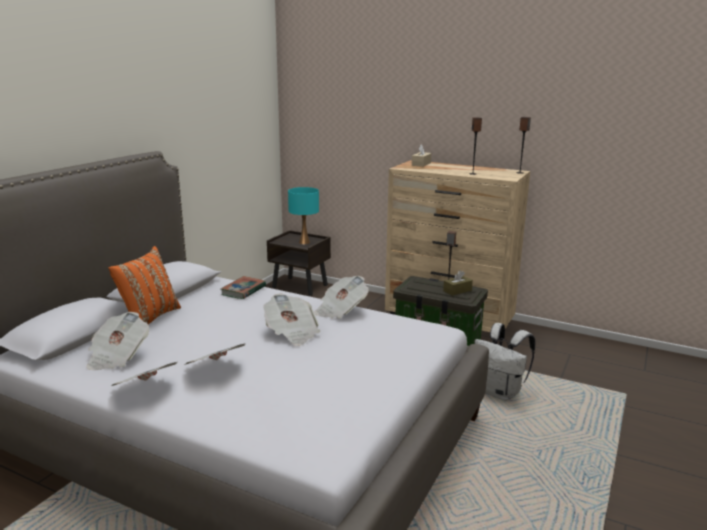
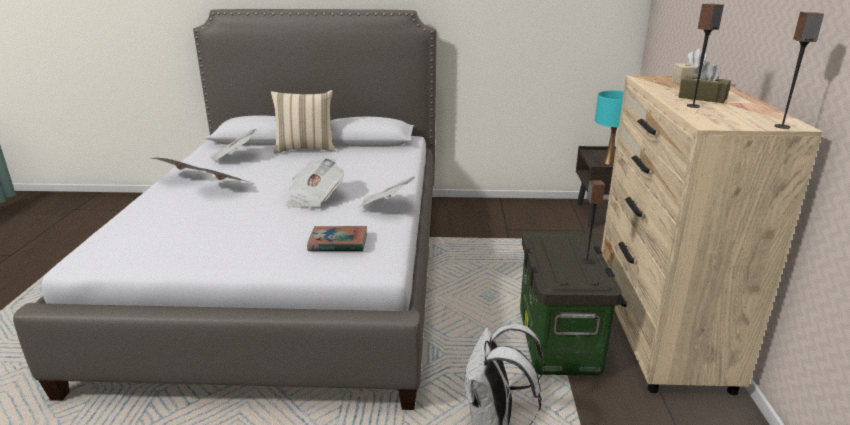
camera: 65 degrees right, 5 degrees up
orange pillow [108,246,181,324] -> beige pillow [271,90,336,154]
book [221,276,266,299] -> book moved to [307,226,367,251]
brown tissue box [443,270,473,296] -> brown tissue box moved to [679,62,731,103]

